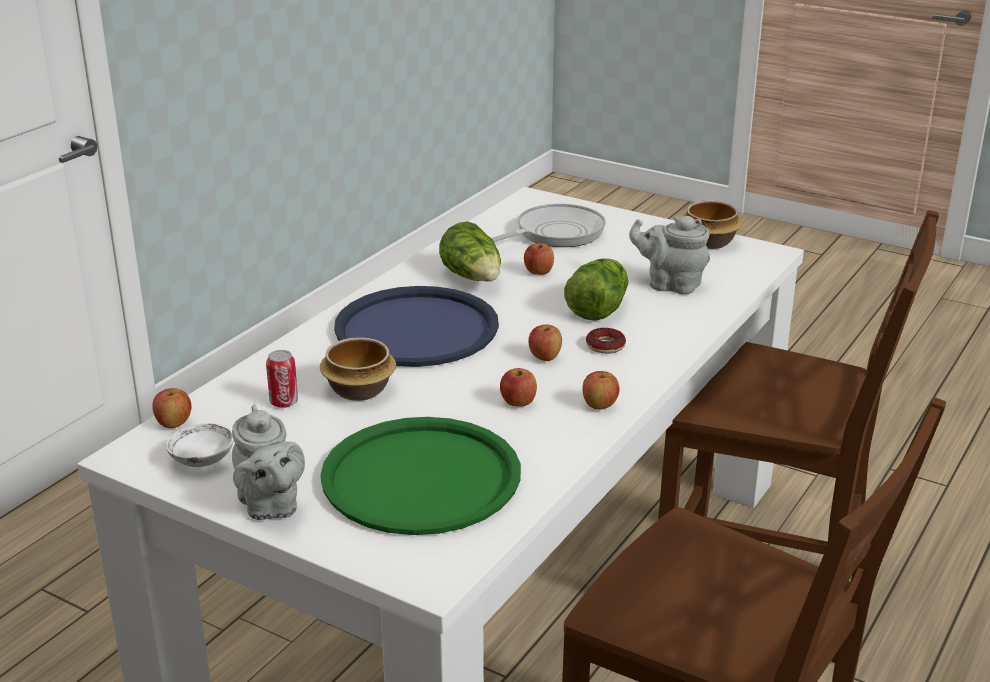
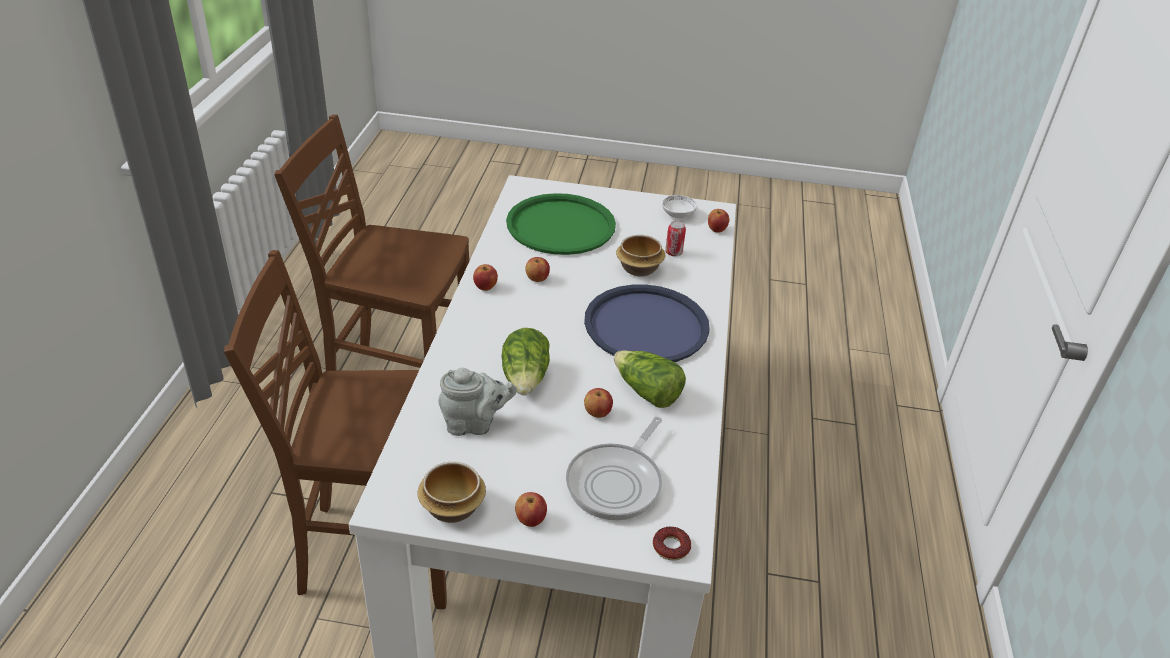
camera: 155 degrees right, 10 degrees up
grey teapot [232,404,305,520] -> none
apple [529,325,562,361] -> apple moved to [515,492,547,527]
donut [586,328,626,354] -> donut moved to [653,526,691,561]

